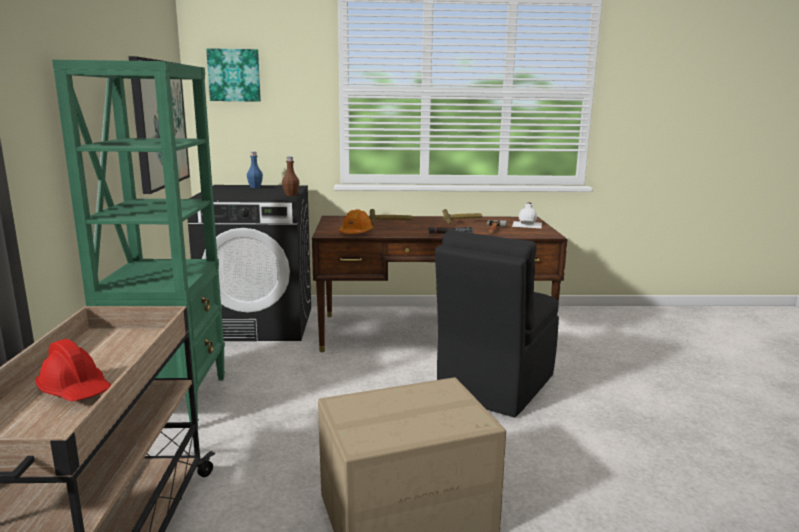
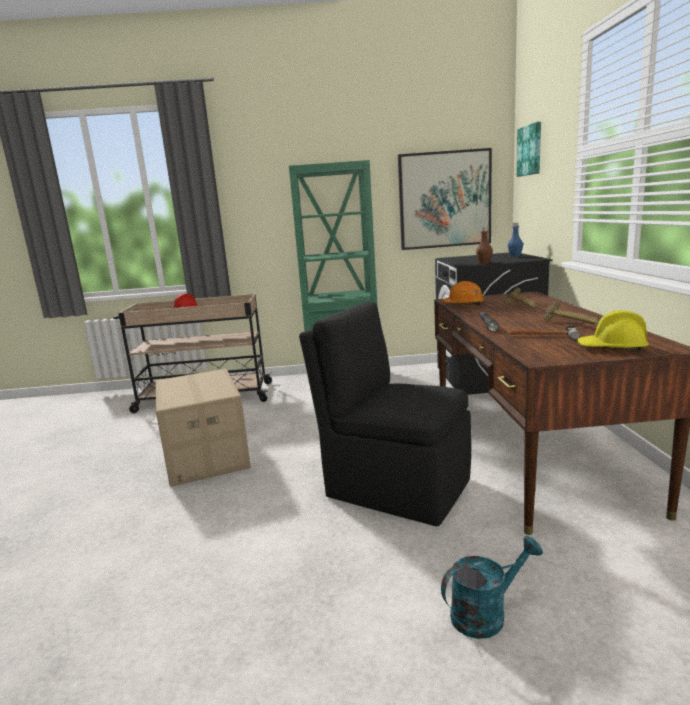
camera: 90 degrees right, 0 degrees up
white bottle [512,203,542,228] -> yellow hard hat [577,310,649,352]
none -> turquoise watering can [441,536,543,639]

